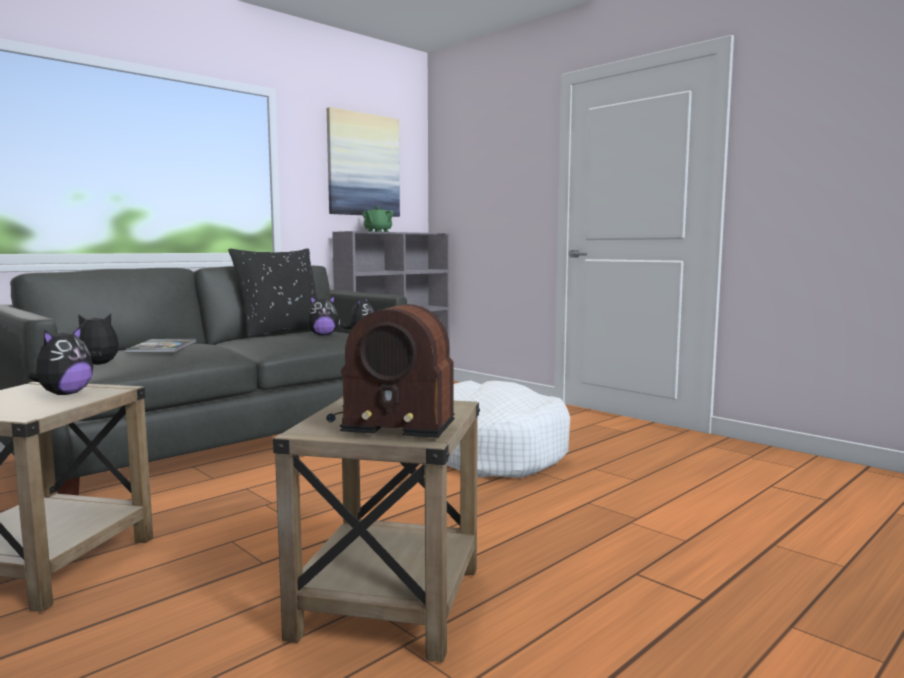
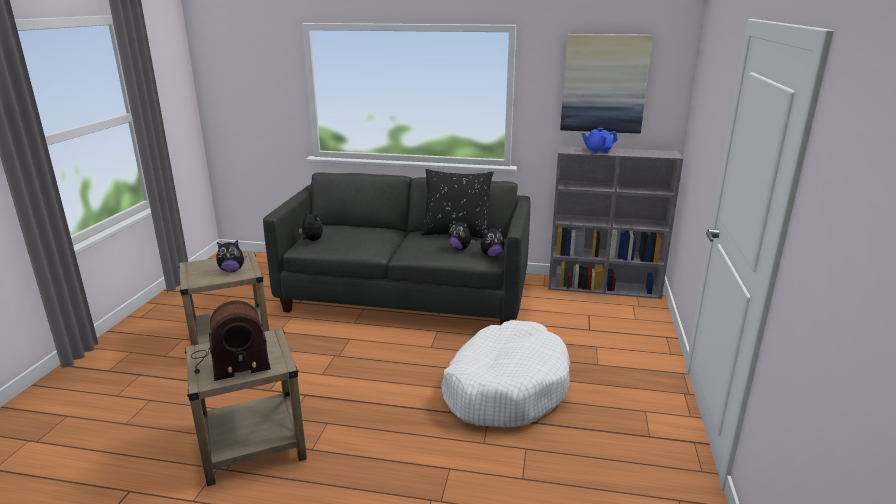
camera: 55 degrees right, 15 degrees up
book [125,339,196,353] -> none
radio [326,304,455,438] -> radio turned 90 degrees counterclockwise [191,300,271,381]
green teapot [362,206,393,232] -> blue teapot [581,128,618,153]

